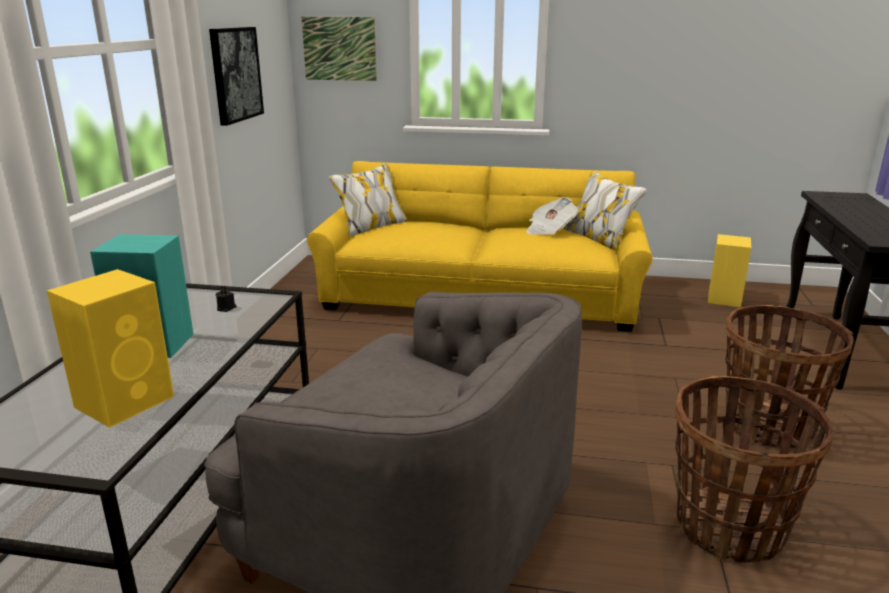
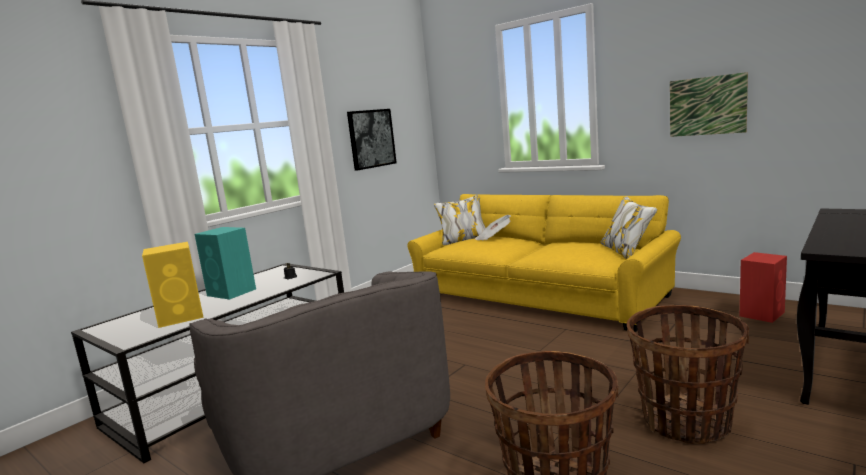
camera: 30 degrees right, 10 degrees down
picture [302,17,377,81] -> picture moved to [670,72,748,137]
newspaper [526,197,578,235] -> newspaper moved to [475,215,511,240]
yellow speaker [708,234,751,307] -> red speaker [740,252,787,323]

